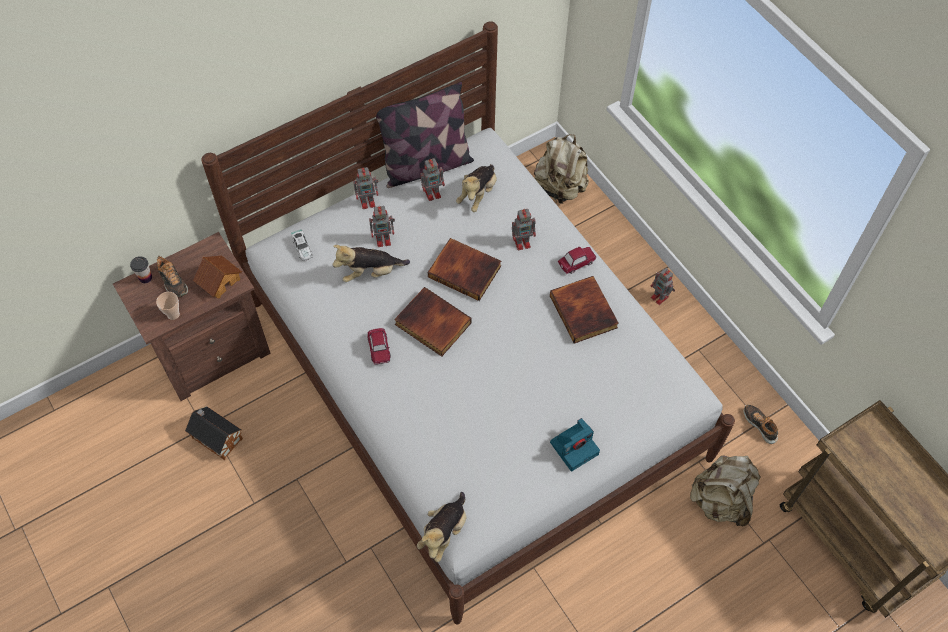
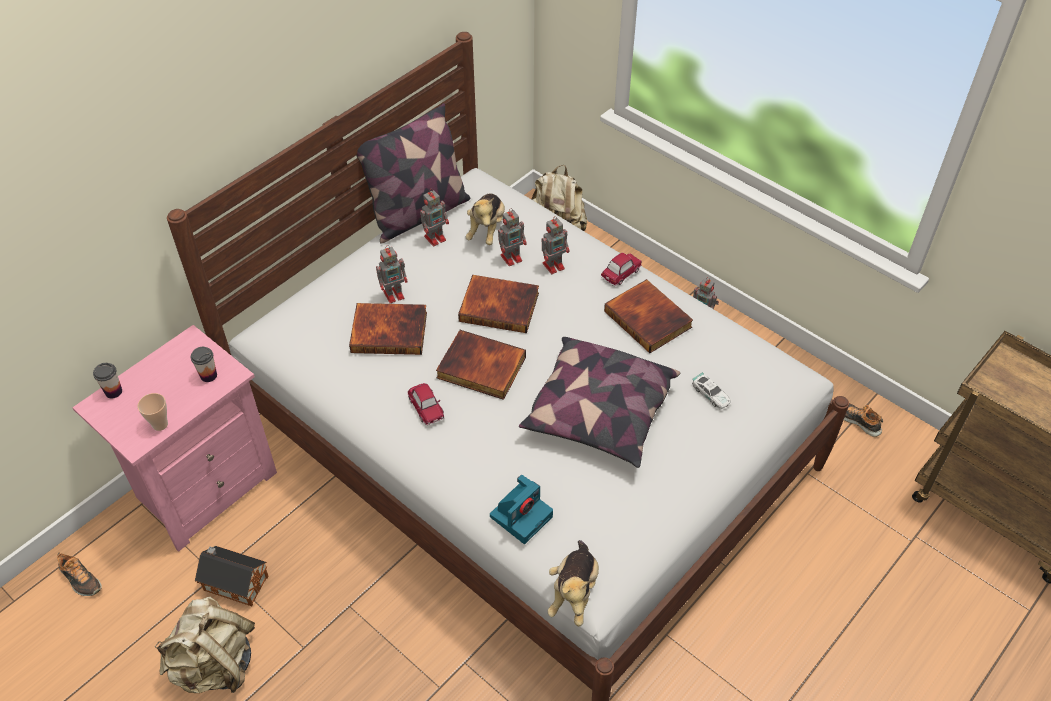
camera: 15 degrees left, 10 degrees down
brown nightstand [113,232,271,401] -> pink nightstand [72,325,277,552]
shoe [157,256,188,297] -> shoe moved to [57,553,102,596]
toy house [193,256,242,299] -> cup [191,347,217,382]
toy car [291,229,313,261] -> toy car moved to [692,372,731,410]
plush toy [333,245,410,282] -> book [349,303,427,355]
toy robot [353,167,378,209] -> toy robot moved to [498,208,527,266]
camera [550,418,600,471] -> camera moved to [490,475,553,544]
beige backpack [690,455,760,526] -> beige backpack moved to [155,597,255,693]
none -> pillow [519,337,680,468]

